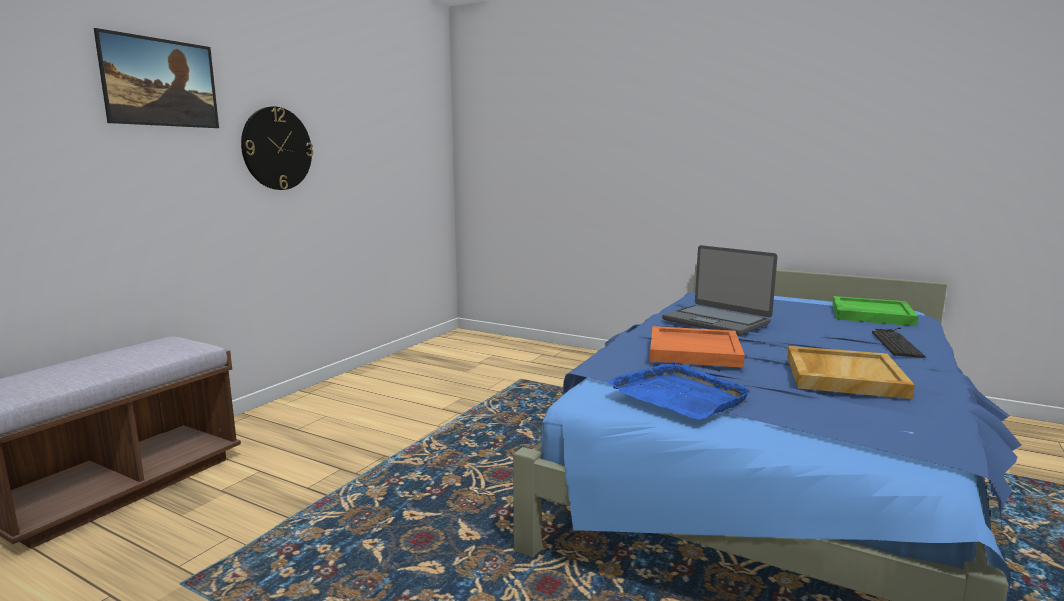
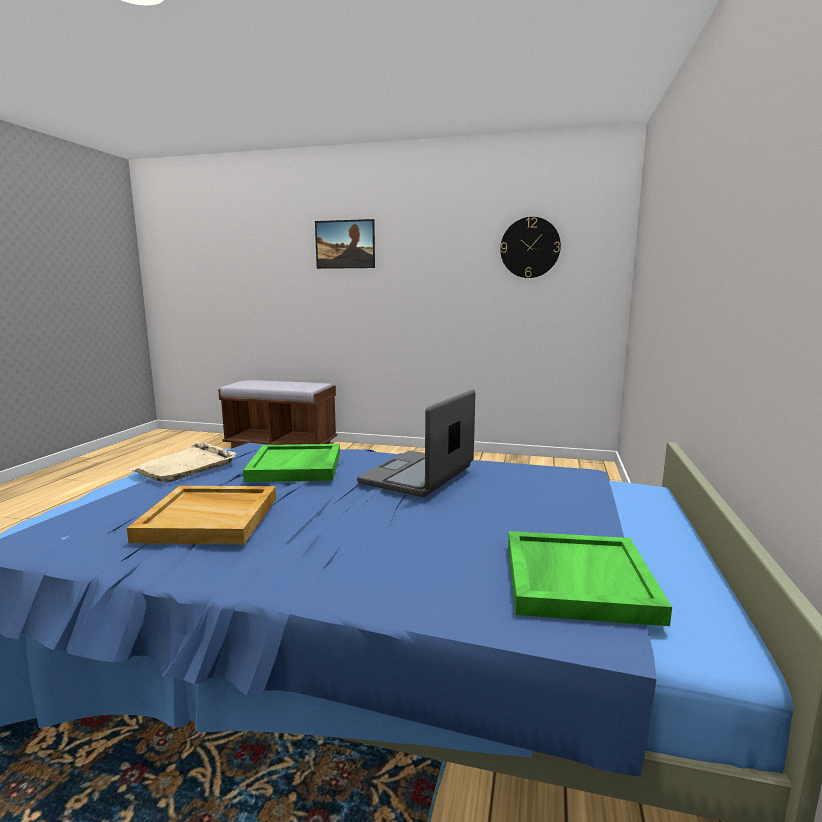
camera: 75 degrees right, 0 degrees up
wall clock [241,106,313,190] -> wall clock moved to [500,217,561,278]
blue tray [608,361,752,420] -> beige tray [129,442,236,482]
orange tray [650,326,745,368] -> green tray [243,444,340,482]
keyboard [872,327,926,358] -> none

